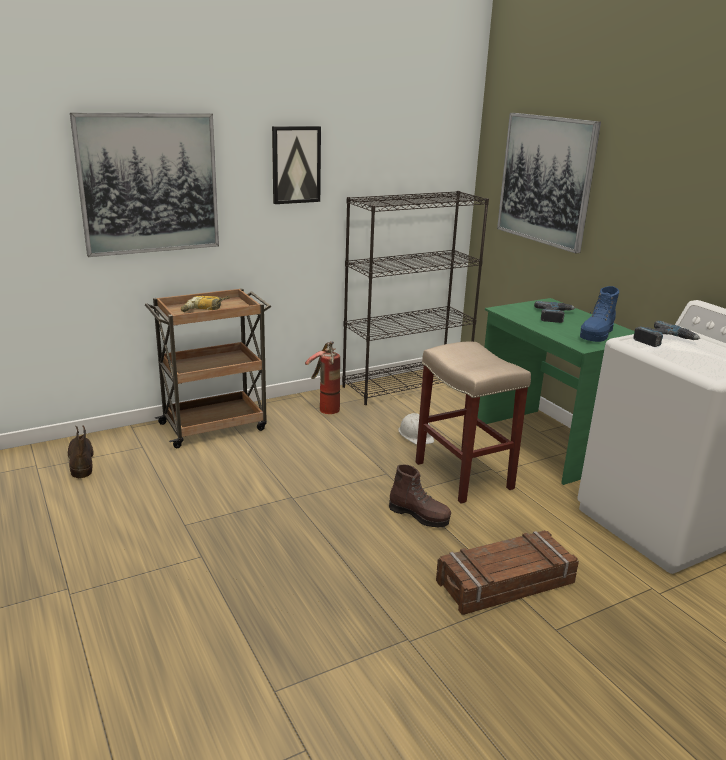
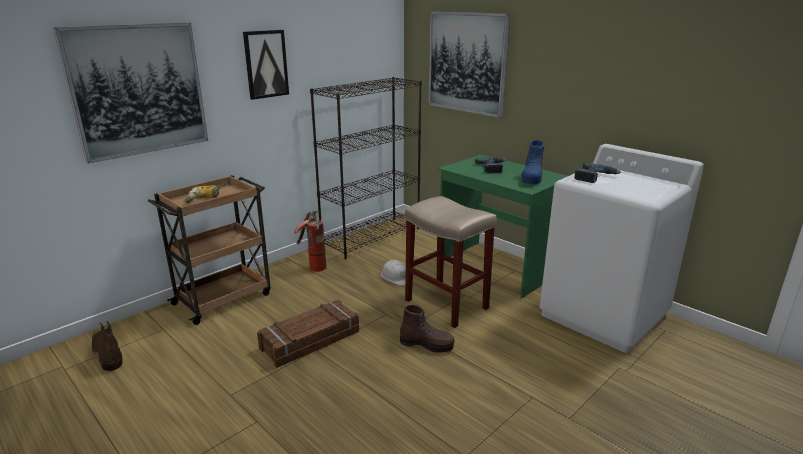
camera: 15 degrees left, 0 degrees up
crate [436,530,579,615] -> crate moved to [257,300,359,368]

